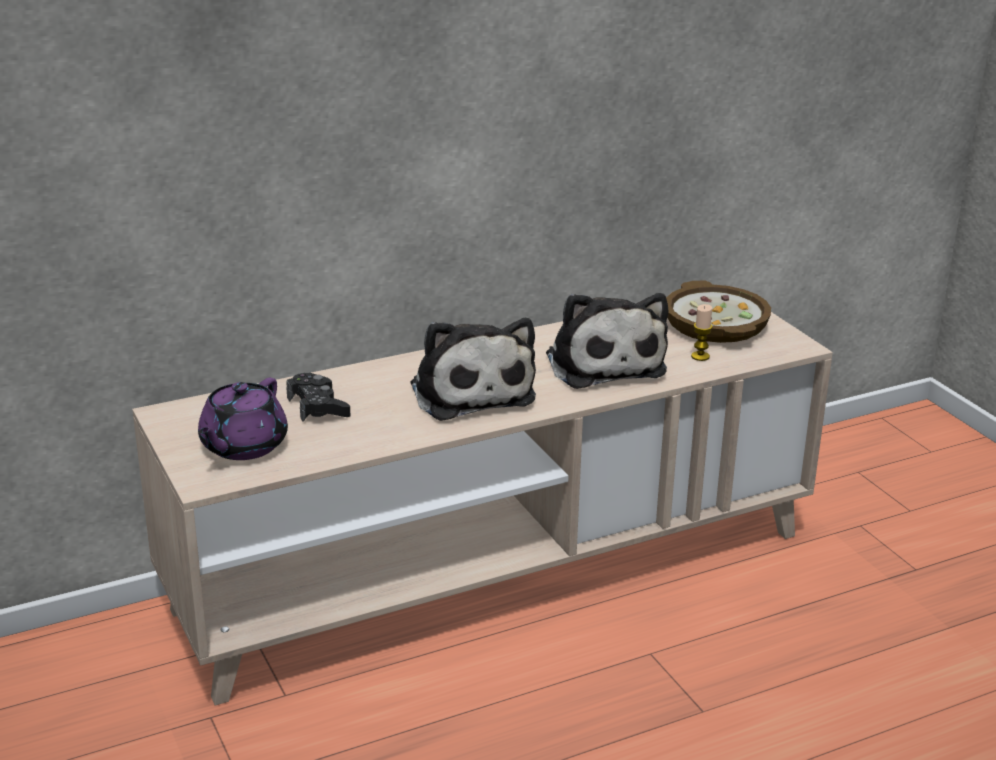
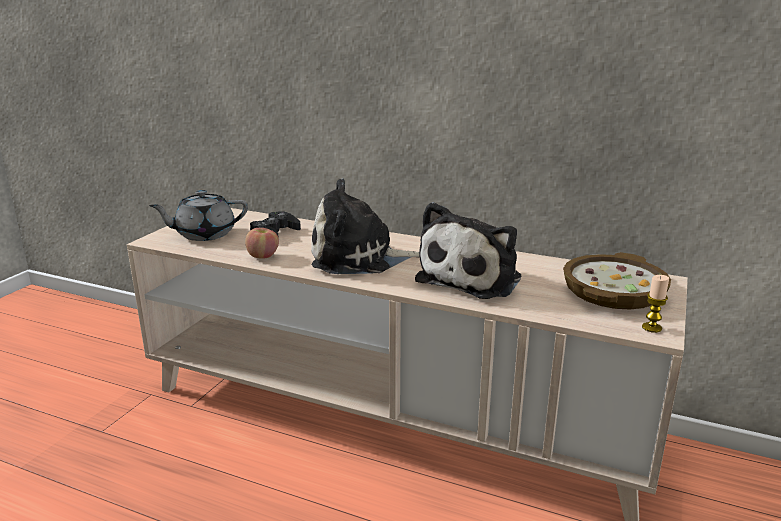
camera: 50 degrees right, 5 degrees down
purple teapot [198,378,288,460] -> grey teapot [149,190,248,241]
plush toy [411,318,536,421] -> plush toy turned 60 degrees clockwise [311,178,419,274]
candle [691,304,713,361] -> candle moved to [642,275,669,333]
none -> apple [245,228,279,259]

